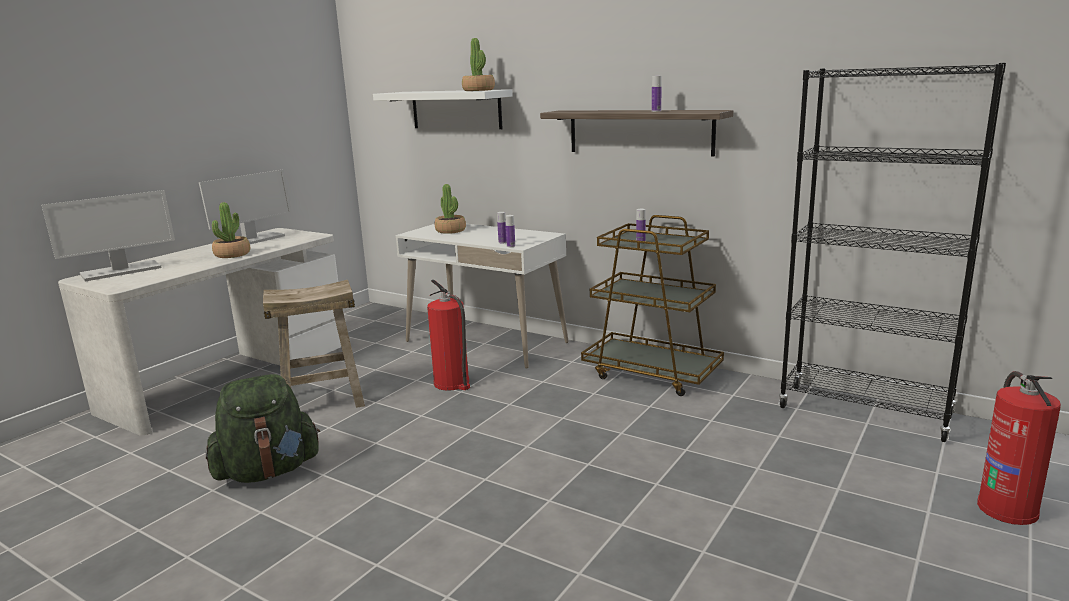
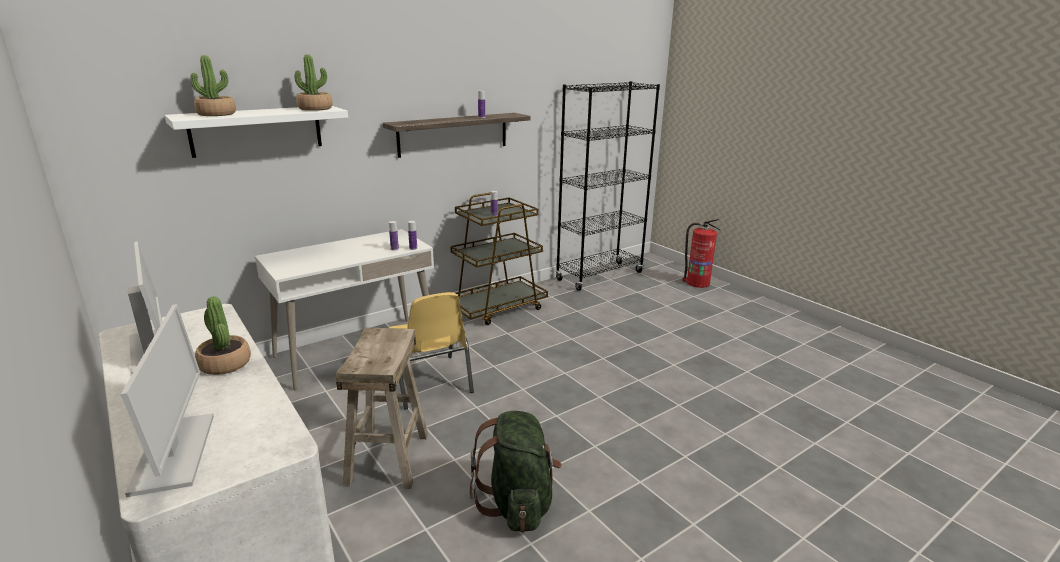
camera: 70 degrees left, 5 degrees up
fire extinguisher [427,280,470,391] -> yellow chair [389,292,474,410]
potted plant [435,184,466,234] -> potted plant moved to [190,55,236,116]

